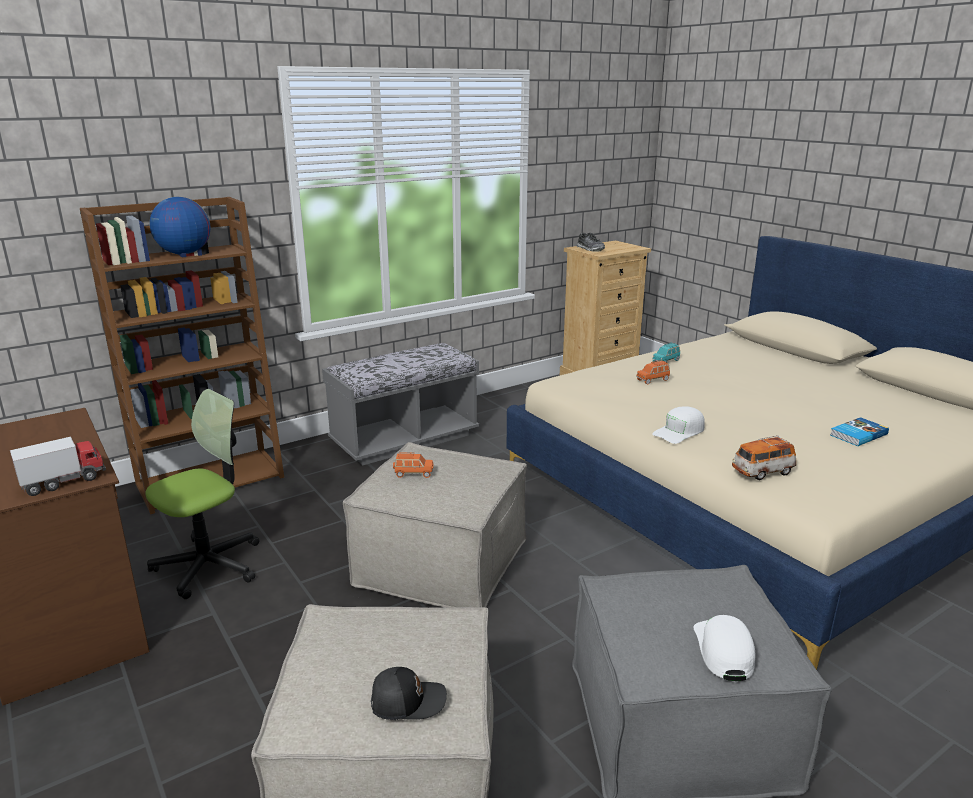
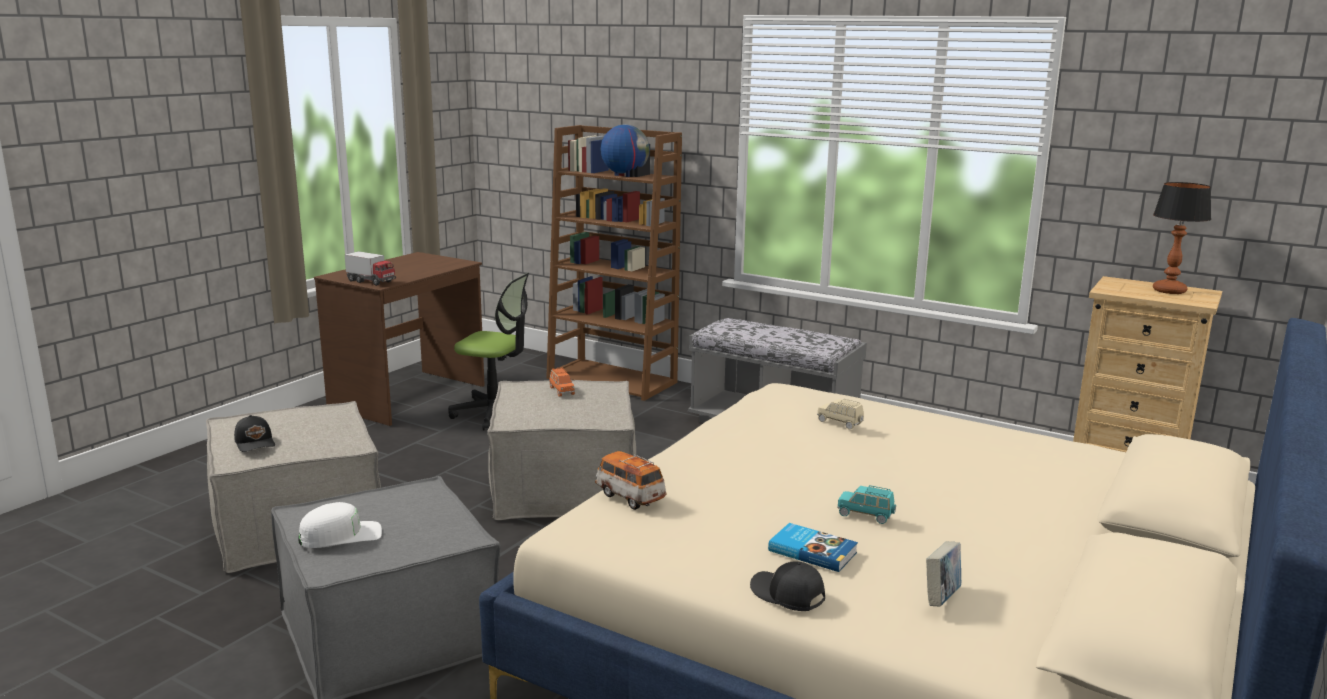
camera: 65 degrees right, 5 degrees down
shoe [577,233,605,252] -> none
orange toy car [637,360,670,384] -> beige toy car [817,399,864,429]
white cap [652,406,705,444] -> none
turquoise toy car [653,343,680,363] -> turquoise toy car moved to [838,485,896,524]
none -> black cap [750,561,825,611]
none -> book [926,541,961,607]
none -> table lamp [1153,182,1211,294]

